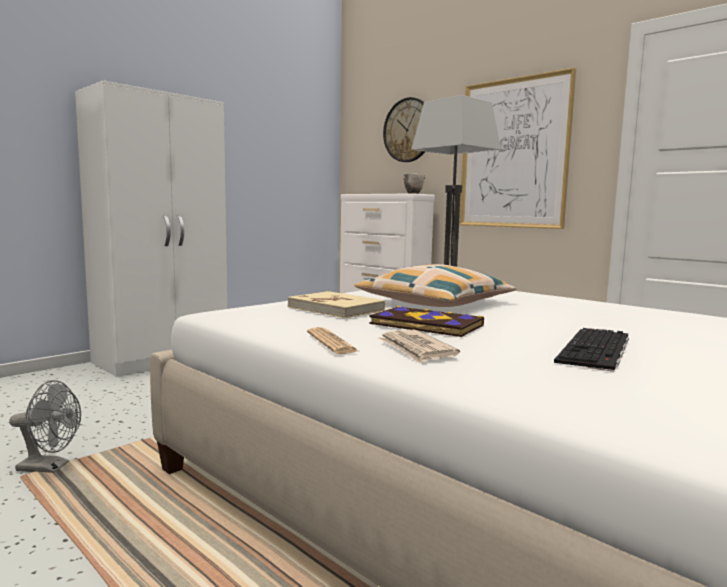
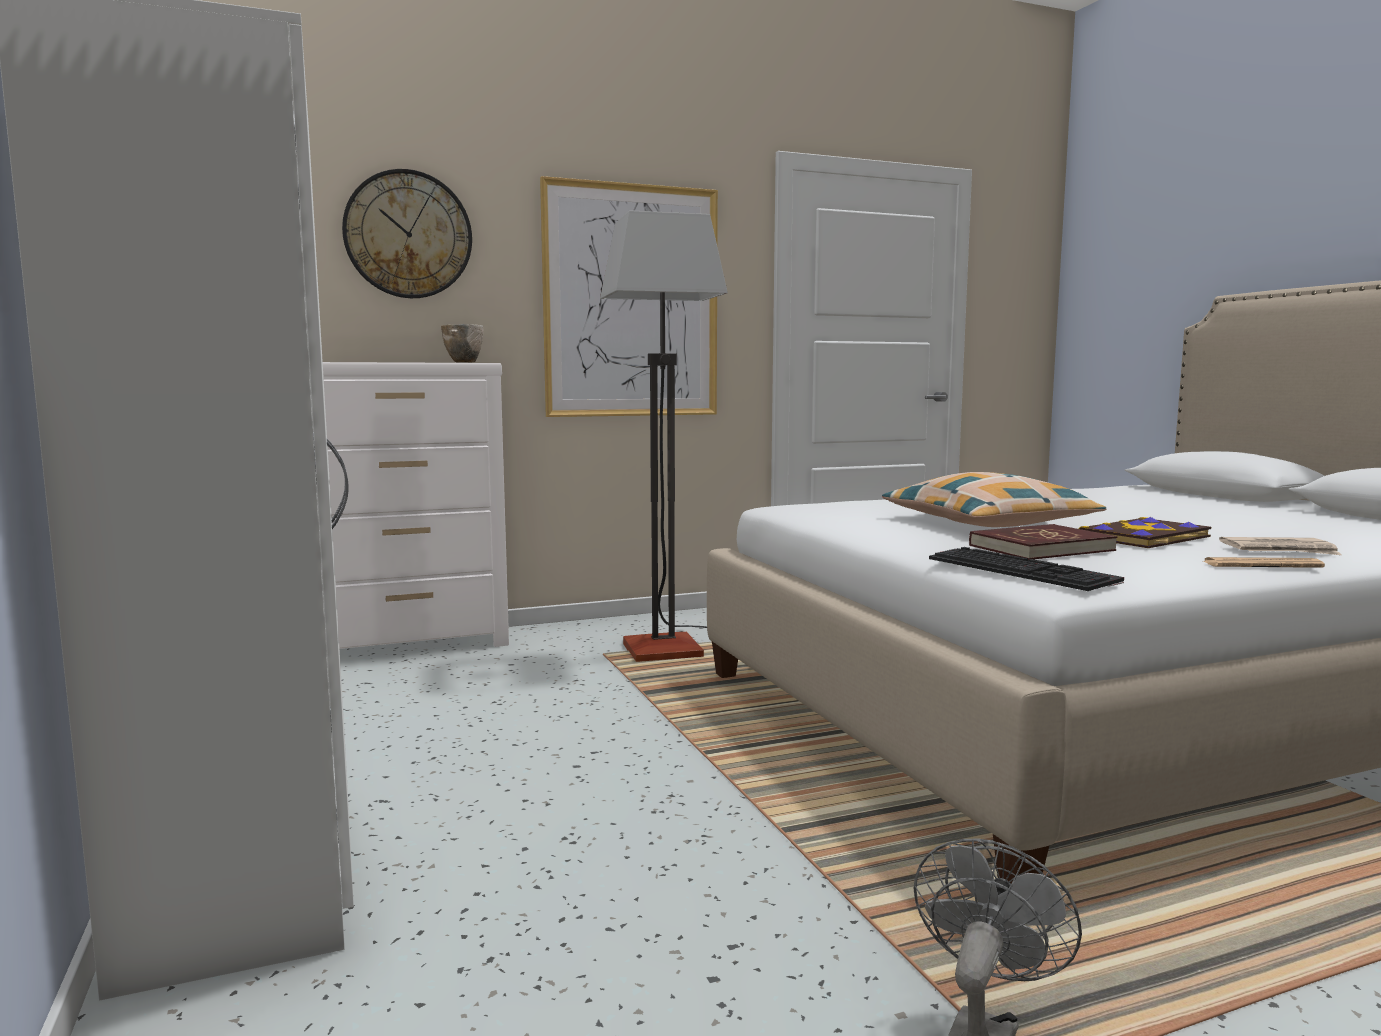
camera: 65 degrees left, 0 degrees up
beige book [288,291,385,318] -> red book [969,524,1117,560]
keyboard [554,328,629,372] -> keyboard moved to [929,547,1124,591]

